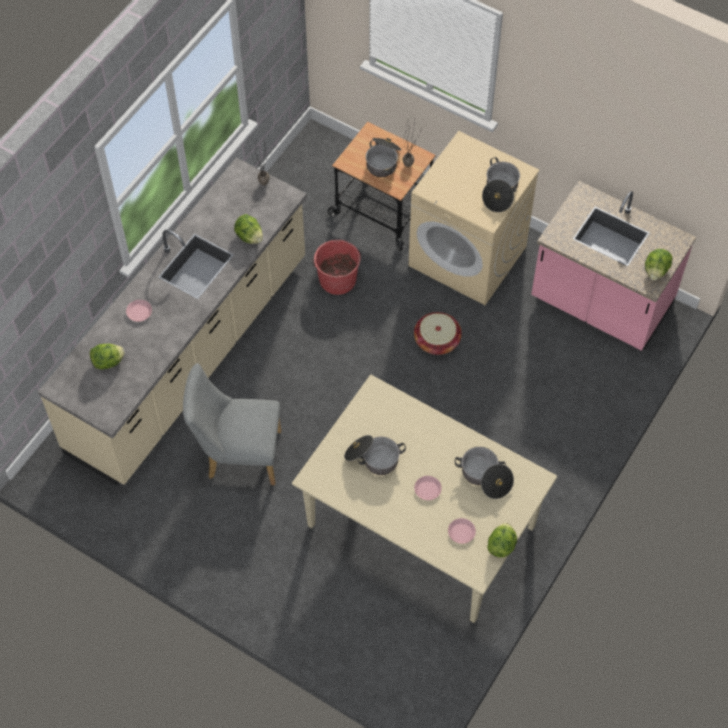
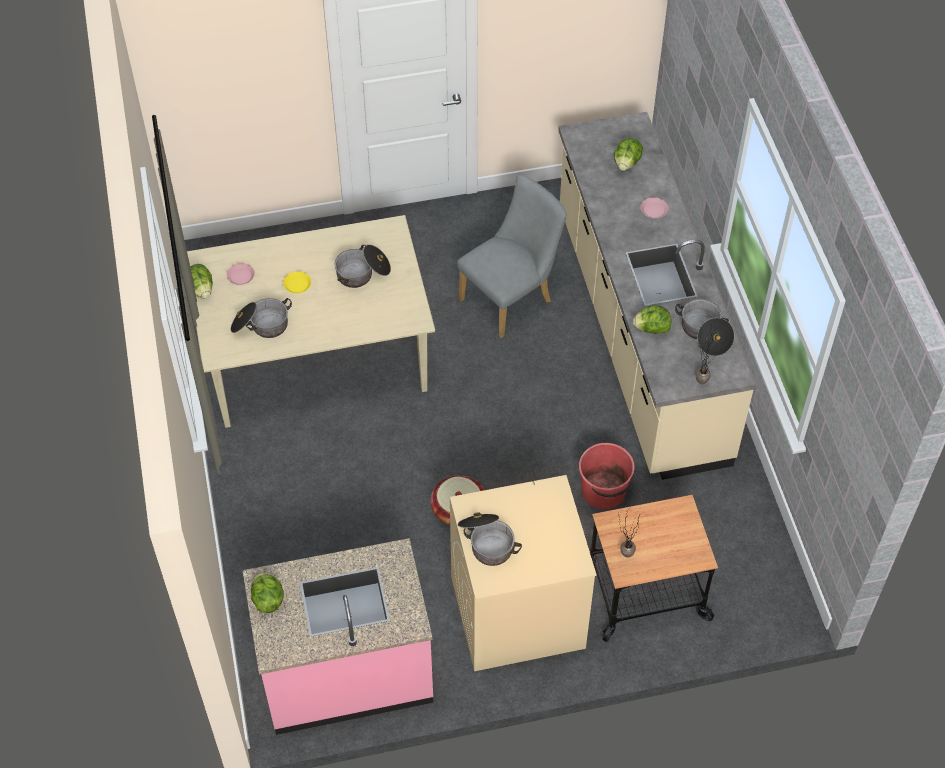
camera: 135 degrees right, 5 degrees down
cooking pot [366,138,402,177] -> cooking pot moved to [675,299,734,356]
pink plate [414,476,442,500] -> yellow plate [283,272,311,293]

